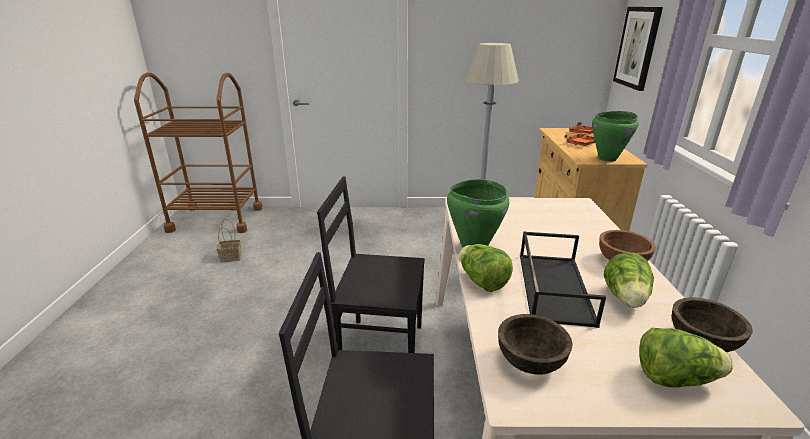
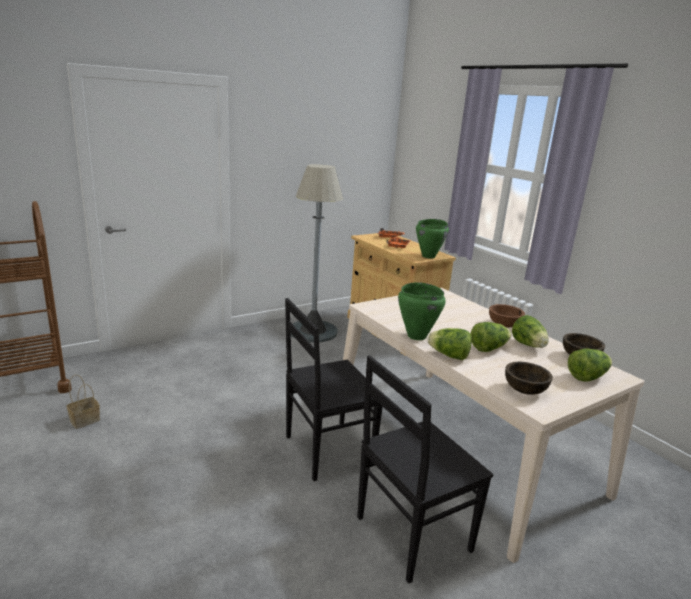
camera: 35 degrees left, 5 degrees down
black tray [520,231,606,328] -> lettuce [470,322,511,352]
picture [613,7,663,91] -> none

